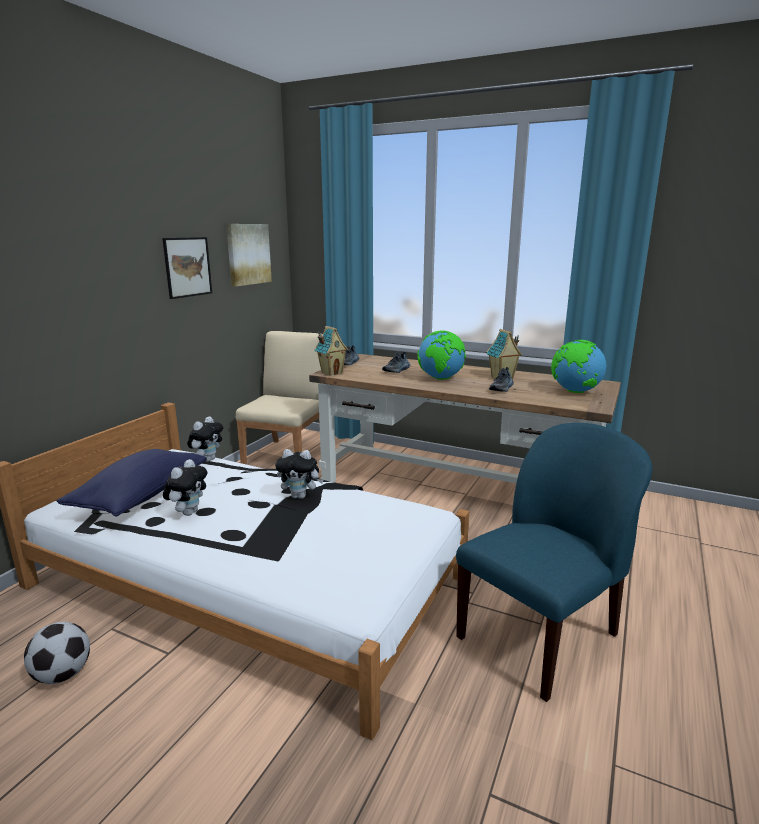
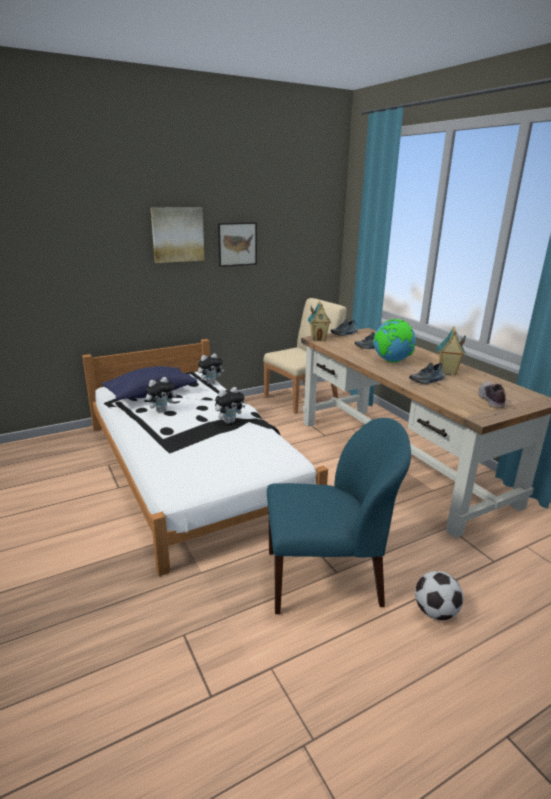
camera: 35 degrees right, 5 degrees up
football [24,621,90,684] -> football moved to [415,571,464,620]
picture [226,224,272,287] -> picture moved to [150,207,204,263]
plush toy [275,449,324,499] -> plush toy turned 75 degrees counterclockwise [215,387,245,424]
globe [551,340,606,393] -> shoe [478,381,506,408]

